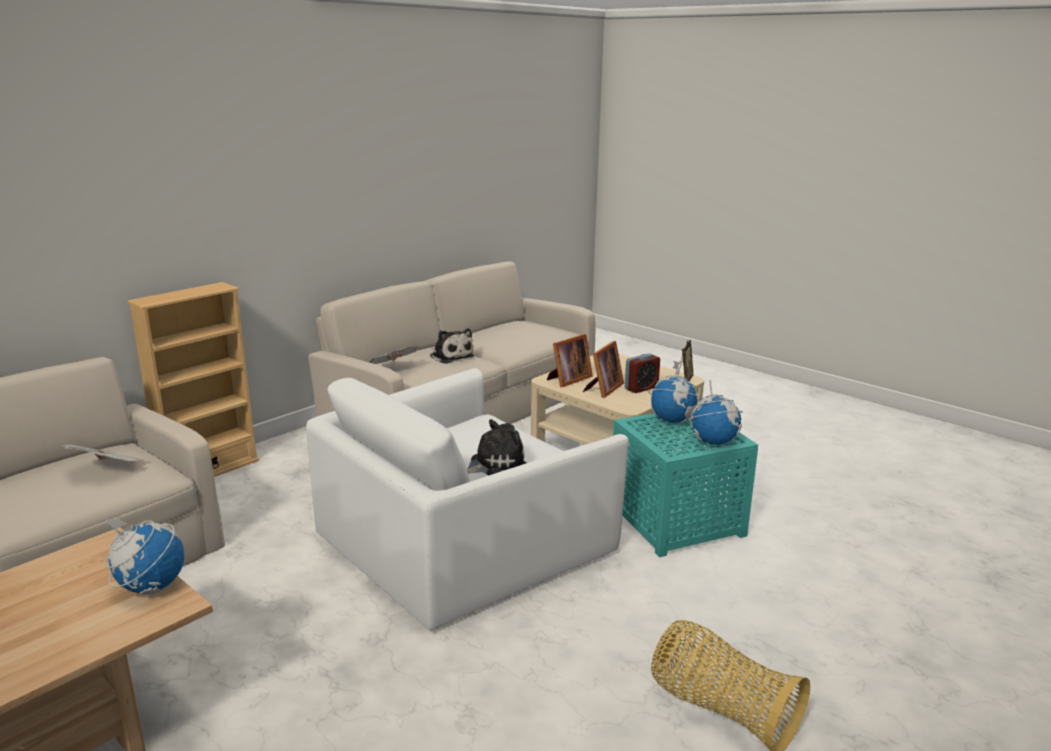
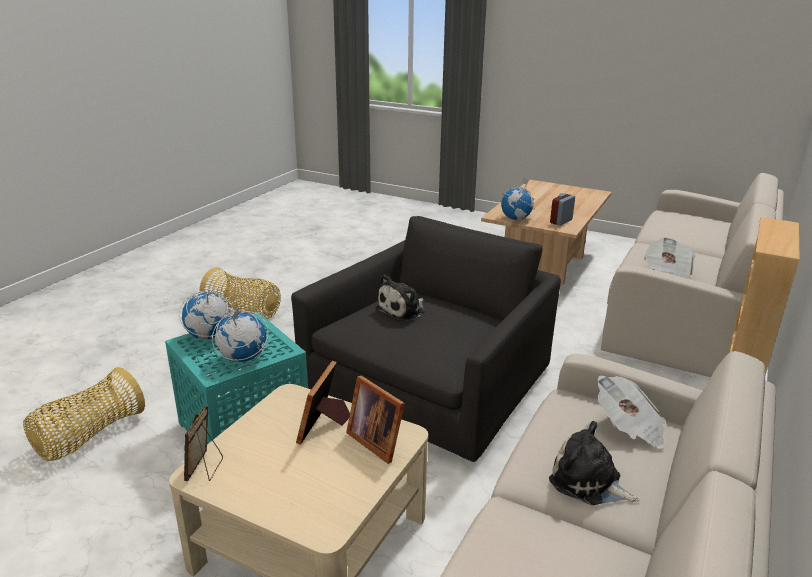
camera: 165 degrees right, 5 degrees up
white armchair [306,368,629,630] -> black armchair [291,216,561,462]
picture frame [547,334,593,387] -> picture frame turned 75 degrees counterclockwise [346,376,405,464]
alarm clock [625,353,660,393] -> alarm clock moved to [550,193,575,226]
none -> basket [23,367,145,461]

